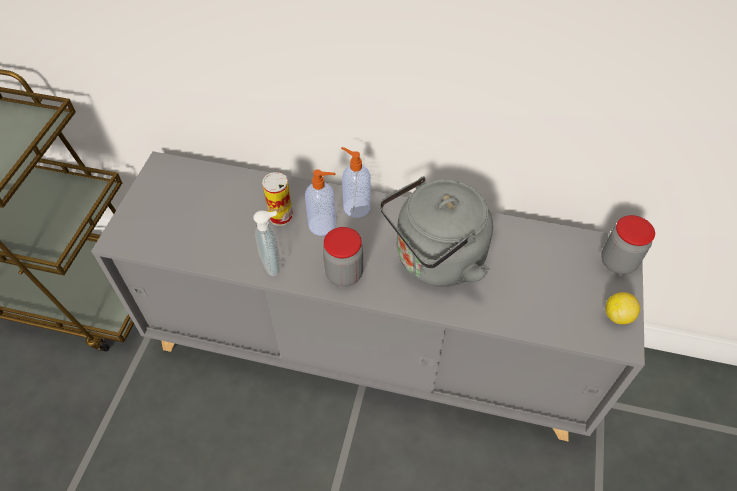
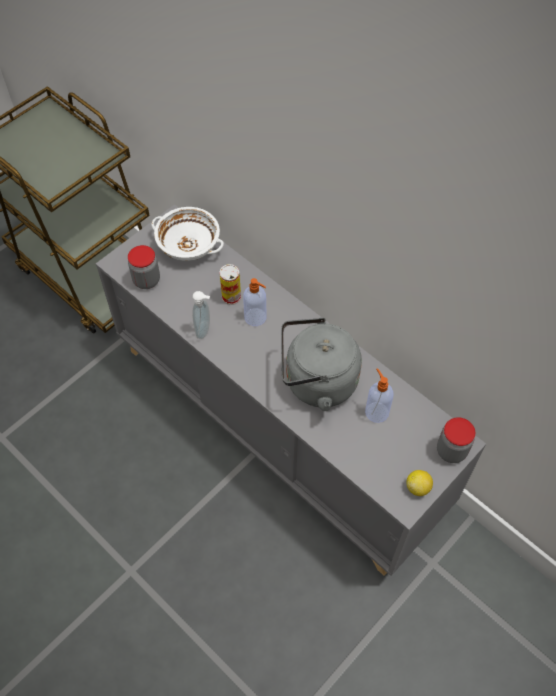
camera: 30 degrees right, 5 degrees up
jar [323,227,363,287] -> jar moved to [128,245,160,289]
soap dispenser [341,147,371,218] -> soap dispenser moved to [365,368,394,423]
none -> white bowl [151,207,224,261]

